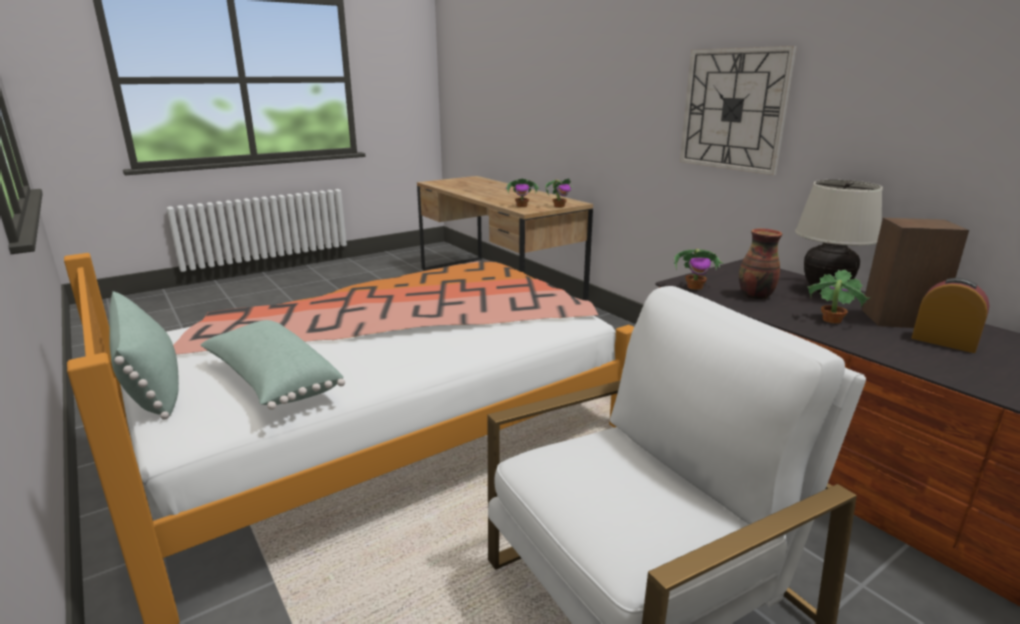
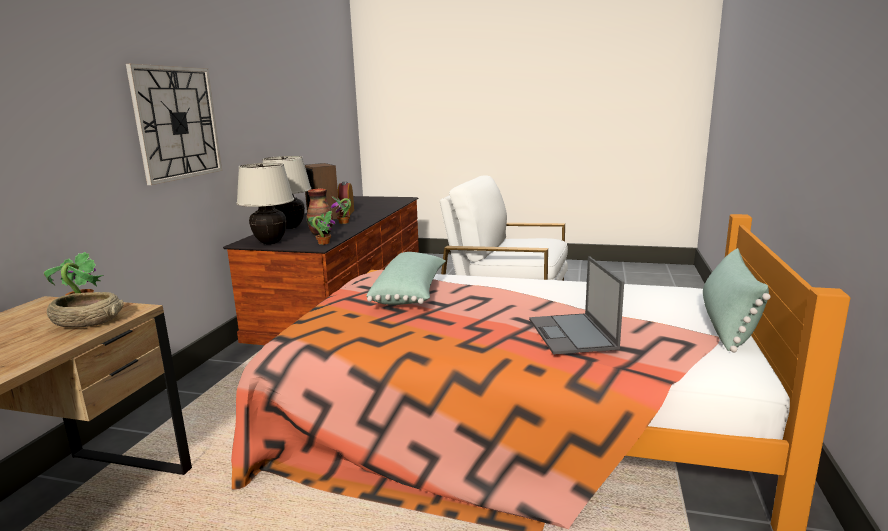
camera: 130 degrees left, 5 degrees down
green pillow [201,320,345,410] -> green pillow moved to [366,252,446,305]
potted plant [505,178,539,207] -> beige bowl [47,292,124,327]
none -> beige table lamp [236,163,294,244]
none -> laptop [529,256,624,355]

